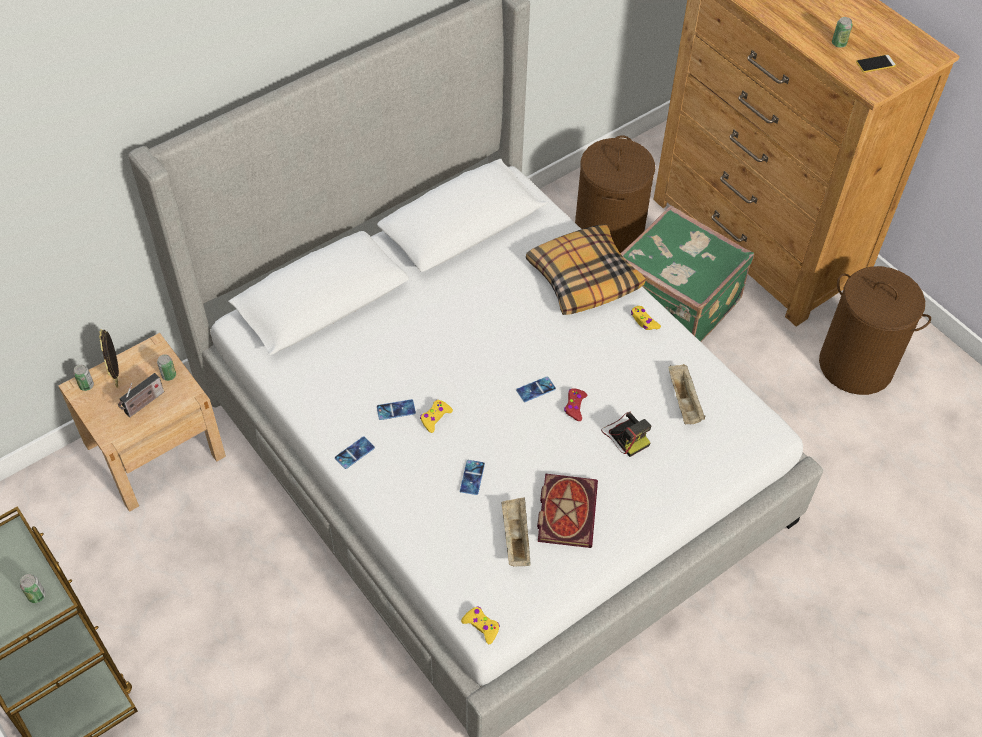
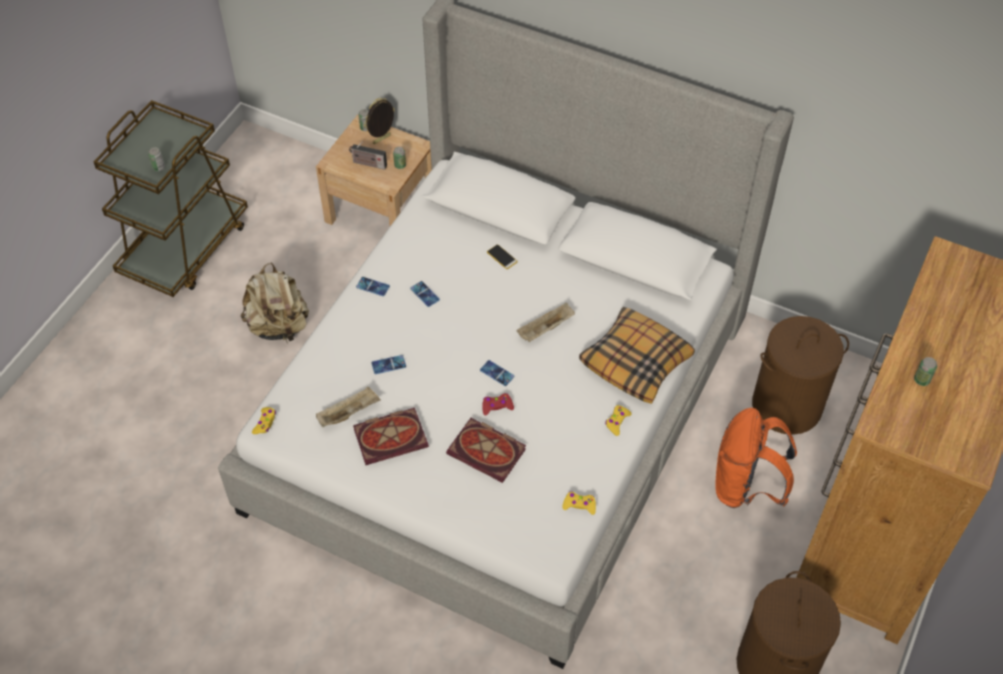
camera: 65 degrees right, 0 degrees up
yellow game controller [420,400,453,433] -> yellow game controller moved to [562,492,596,515]
camera [601,411,651,457] -> book [446,418,526,483]
green suitcase [620,205,754,342] -> orange backpack [715,408,797,508]
beige tray [668,364,705,424] -> beige tray moved to [516,303,575,342]
phone [856,55,896,73] -> phone moved to [487,245,517,269]
none -> beige backpack [241,263,309,344]

